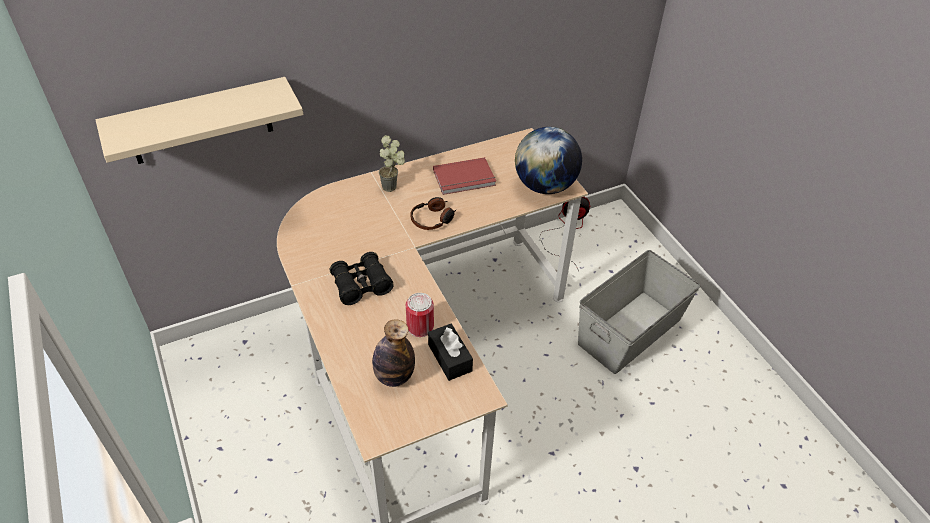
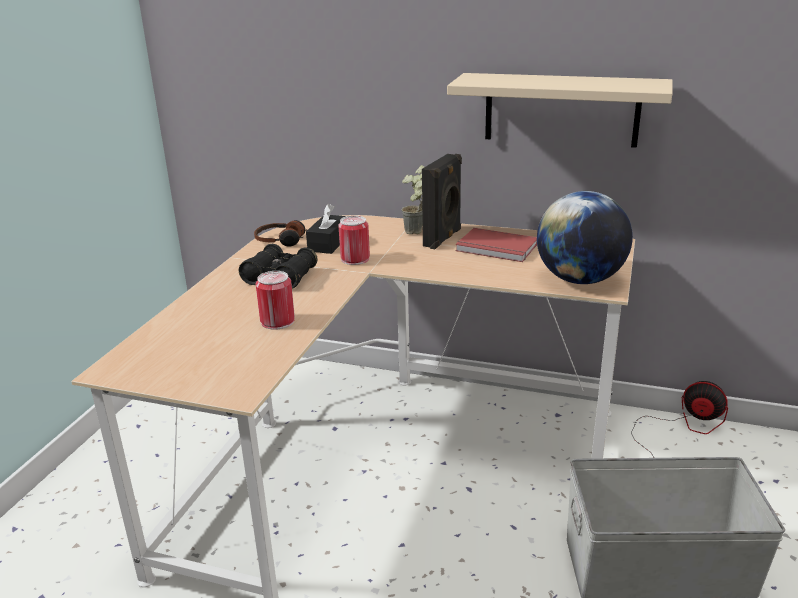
camera: 45 degrees right, 20 degrees down
beige shelf [96,77,303,164] -> beige shelf moved to [447,73,672,148]
bottle [372,319,415,387] -> none
headphones [410,197,456,230] -> headphones moved to [254,220,307,247]
black tissue box [428,324,473,381] -> black tissue box moved to [306,204,346,254]
none -> can [338,215,370,265]
none -> black speaker [422,154,462,249]

